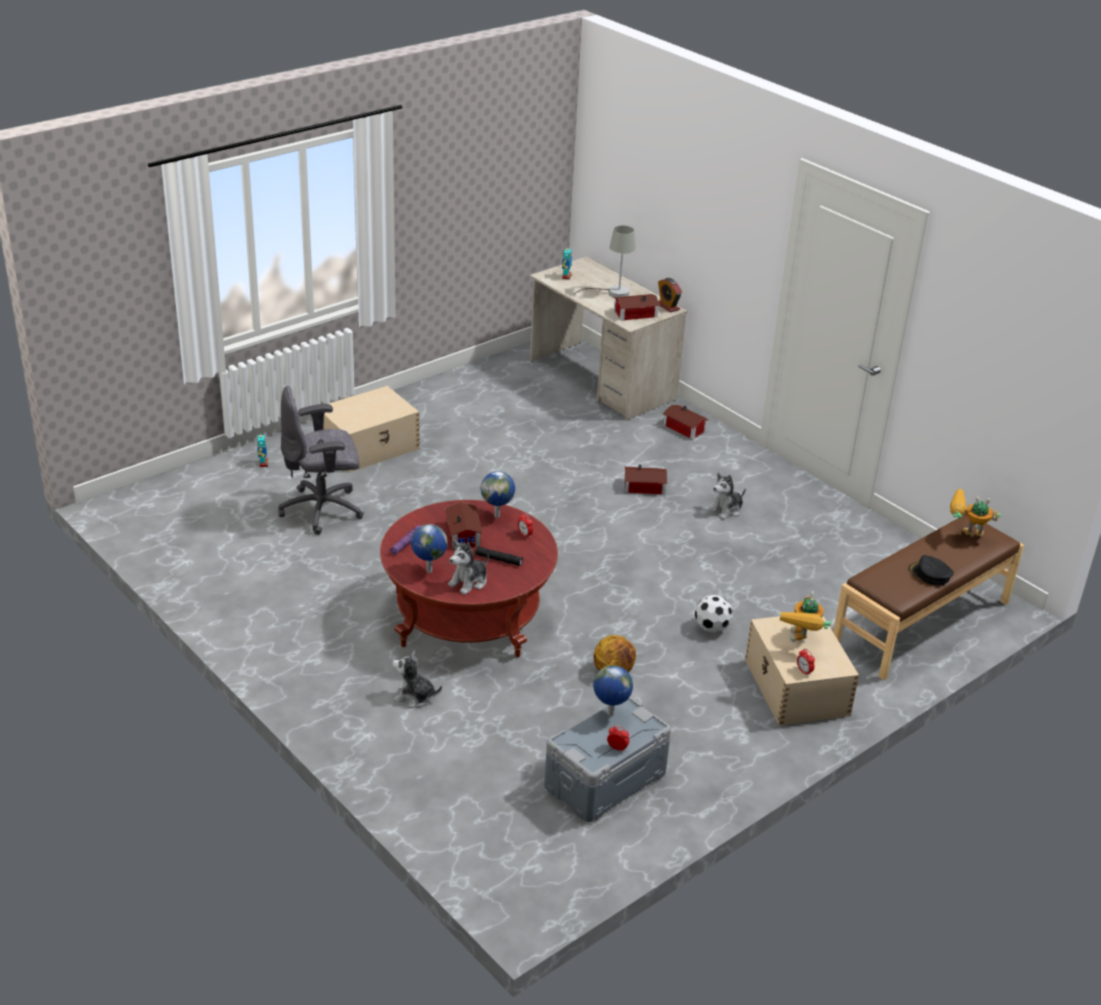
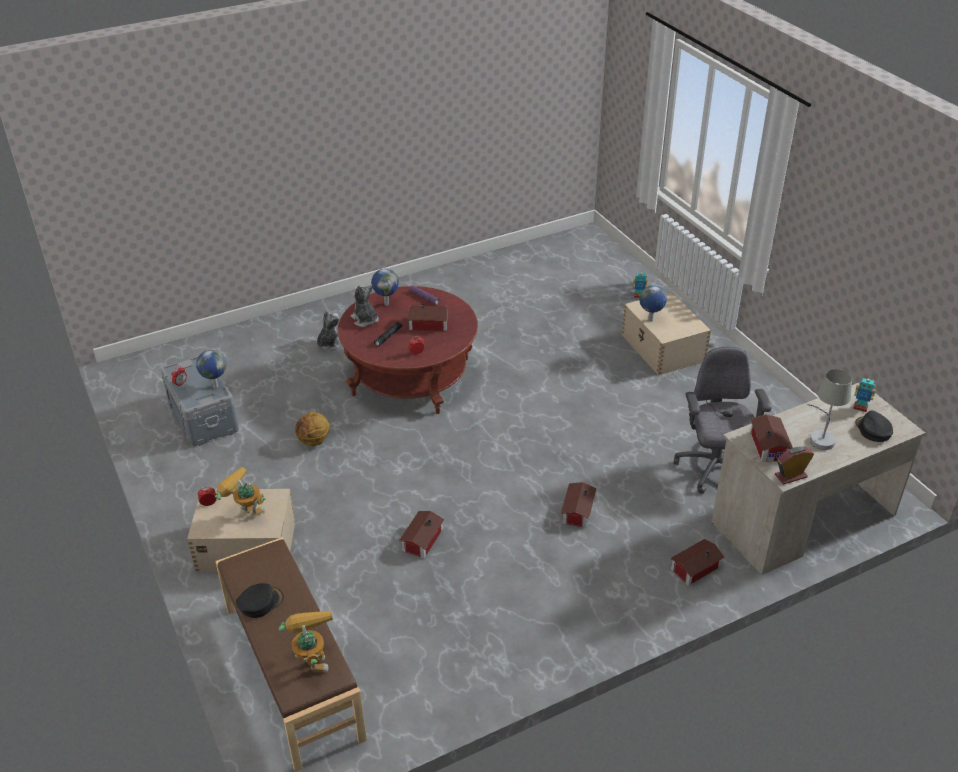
camera: 105 degrees right, 5 degrees up
grey office chair [278,386,364,535] -> grey office chair moved to [673,347,771,494]
globe [481,471,515,518] -> globe moved to [639,285,667,322]
football [695,595,733,633] -> none
plush toy [709,472,746,519] -> none
toy robot [950,489,1001,536] -> toy robot turned 45 degrees counterclockwise [279,611,333,673]
none -> toy house [399,511,444,558]
none -> black cap [855,411,893,442]

